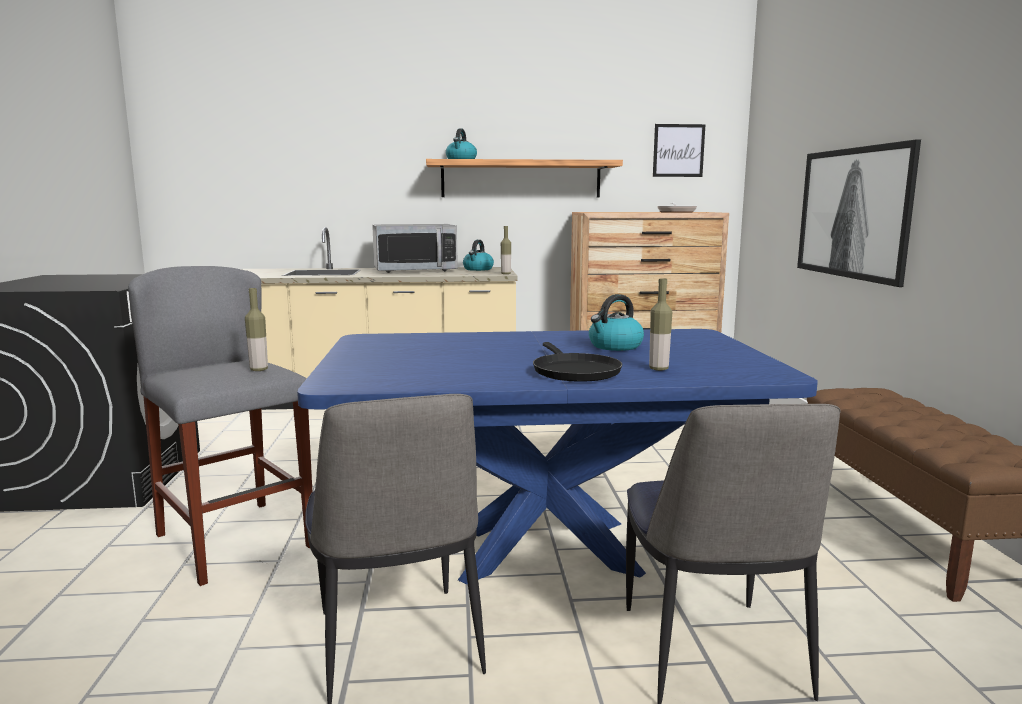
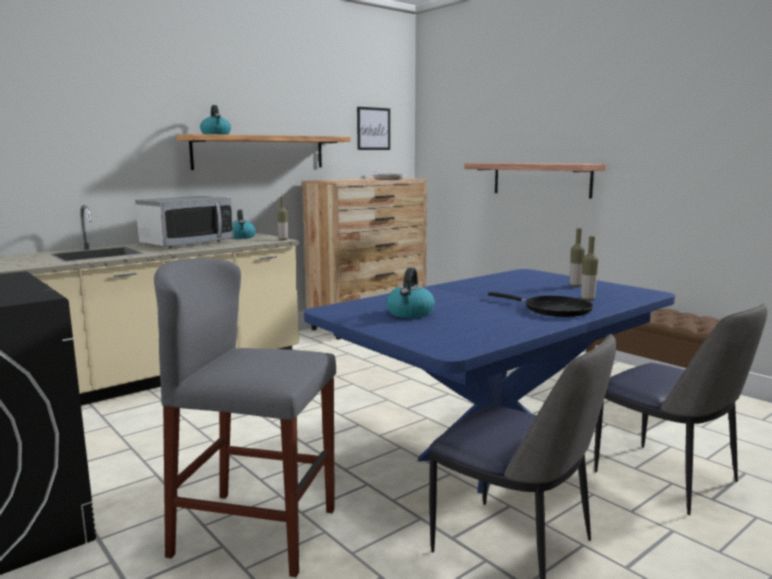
camera: 35 degrees left, 0 degrees up
bottle [245,288,268,371] -> bottle moved to [569,228,585,287]
kettle [589,294,644,351] -> kettle moved to [386,268,435,318]
picture [797,139,921,287] -> shelf [464,163,606,199]

